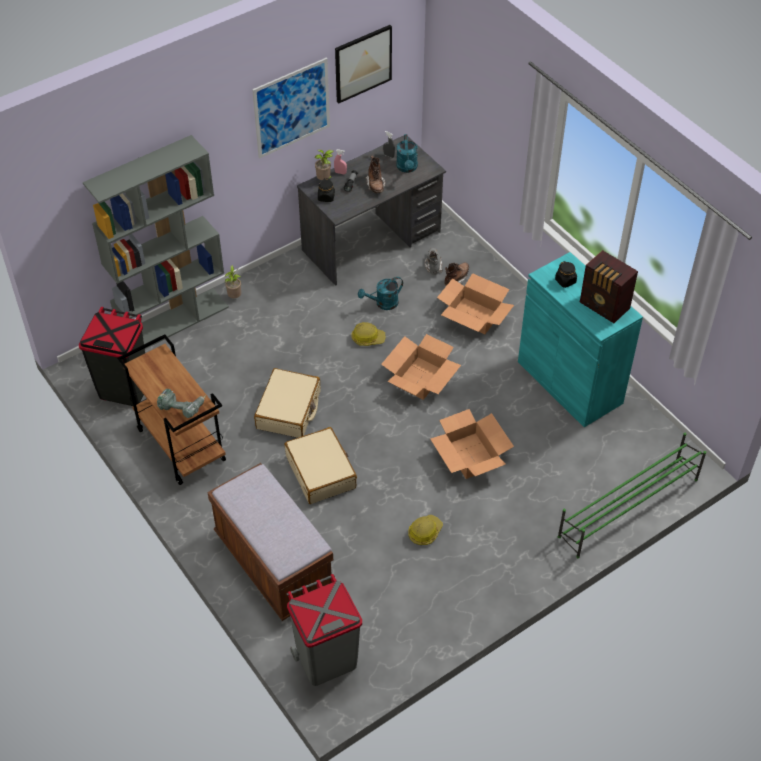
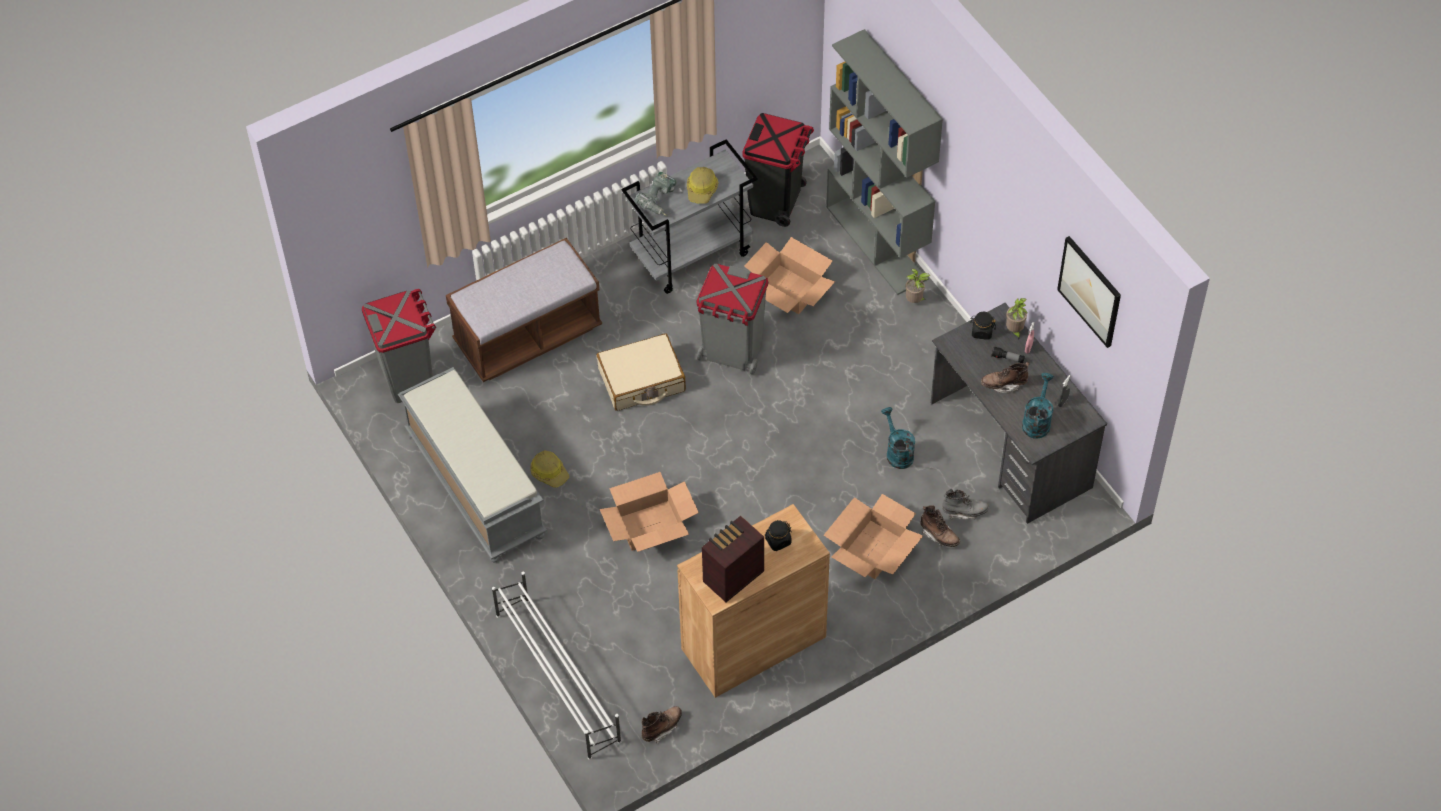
camera: 95 degrees right, 5 degrees up
brown cart [117,334,226,485] -> grey cart [621,139,758,294]
picture [252,58,330,158] -> none
beige suitcase [254,368,321,438] -> grey trash can [696,264,768,375]
hard hat [352,322,385,346] -> hard hat moved to [687,167,719,204]
cardboard box [381,334,461,400] -> cardboard box moved to [744,237,835,314]
turquoise watering can [396,134,418,173] -> turquoise watering can turned 105 degrees clockwise [1022,373,1054,439]
turquoise cabinet [518,252,643,427] -> brown cabinet [677,504,830,698]
green shoe rack [558,433,706,558] -> white shoe rack [492,571,621,760]
none -> grey bench [398,367,547,563]
none -> brown boot [641,706,682,744]

